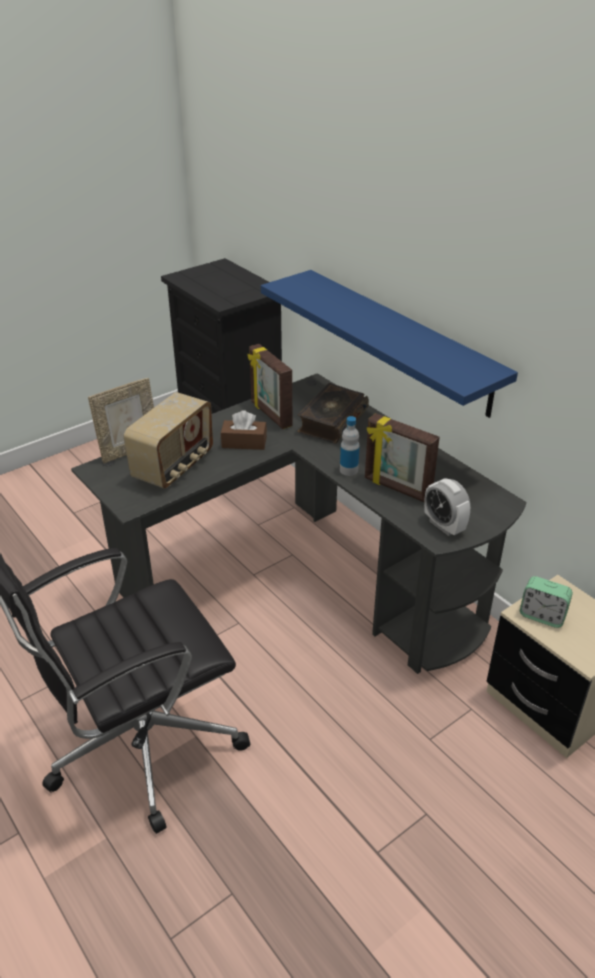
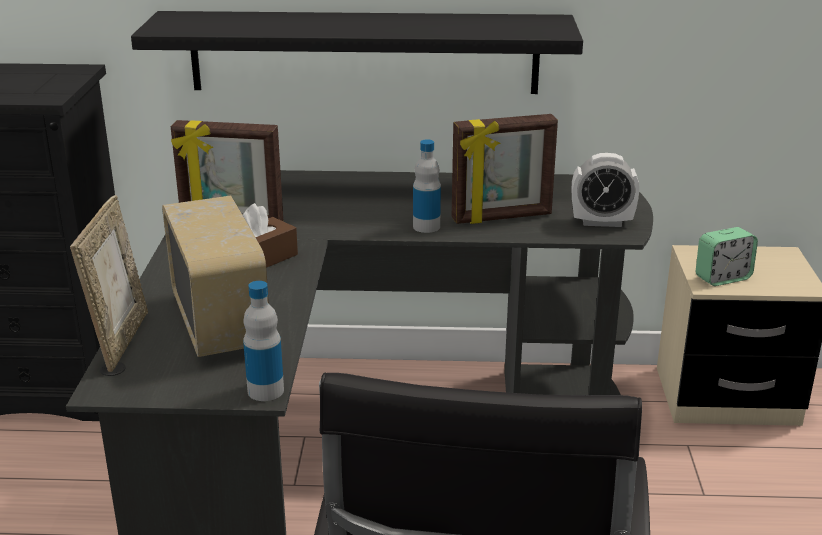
camera: 50 degrees left, 10 degrees down
blue shelf [261,270,518,418] -> black shelf [131,11,583,94]
book [297,383,369,443] -> none
none -> bottle [243,281,284,401]

